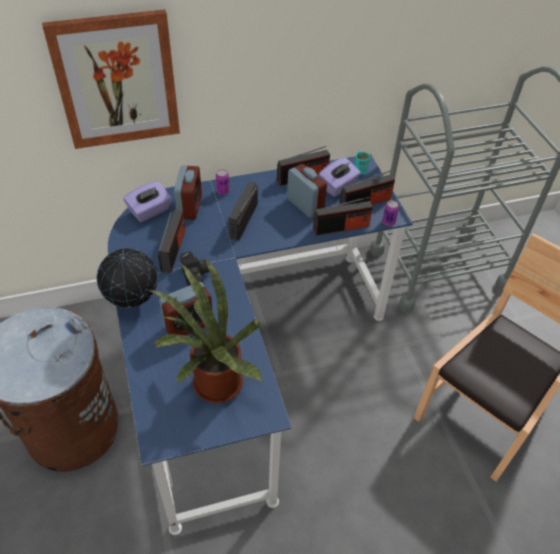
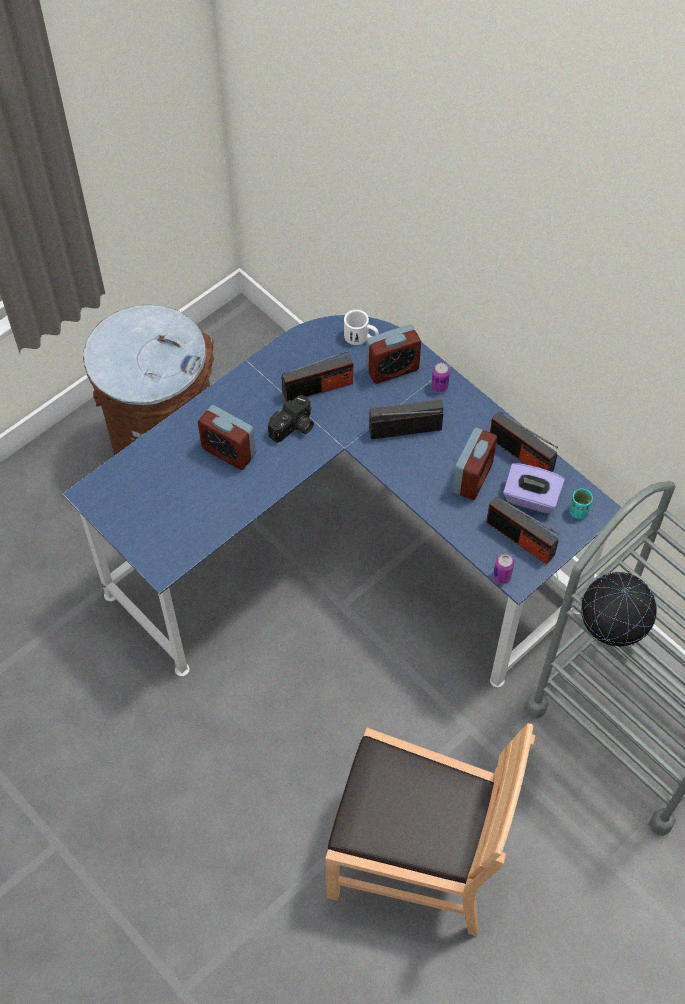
camera: 65 degrees right, 10 degrees up
picture [42,9,180,149] -> none
globe [97,248,158,308] -> globe moved to [581,572,657,647]
purple tissue box [123,181,172,222] -> white mug [344,310,379,345]
potted plant [148,259,262,404] -> none
radio [313,197,373,236] -> none

